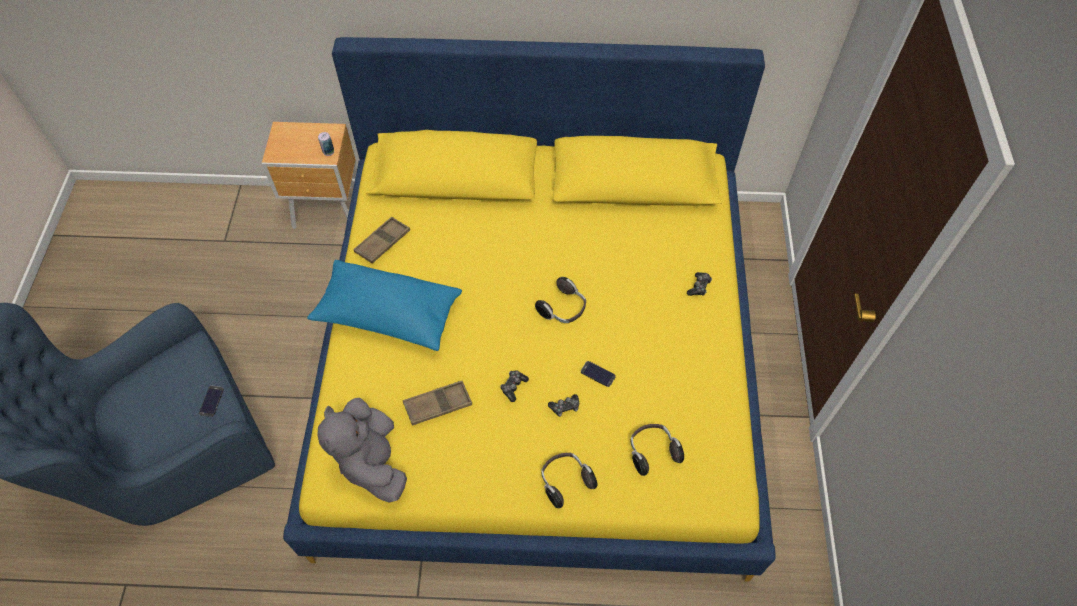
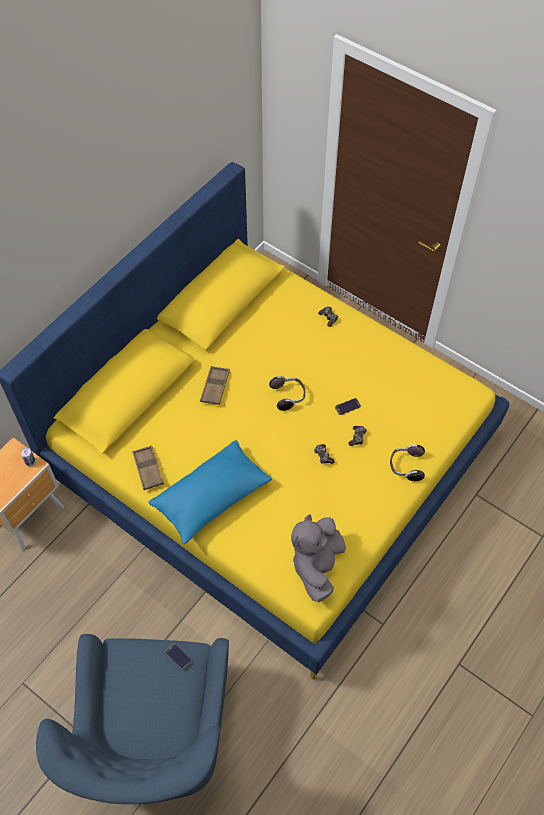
camera: 55 degrees left, 0 degrees up
grey plush toy [317,398,407,502] -> grey plush toy turned 90 degrees clockwise [291,514,346,602]
brown tray [403,381,472,426] -> brown tray moved to [200,366,230,405]
headphones [631,424,684,476] -> none

